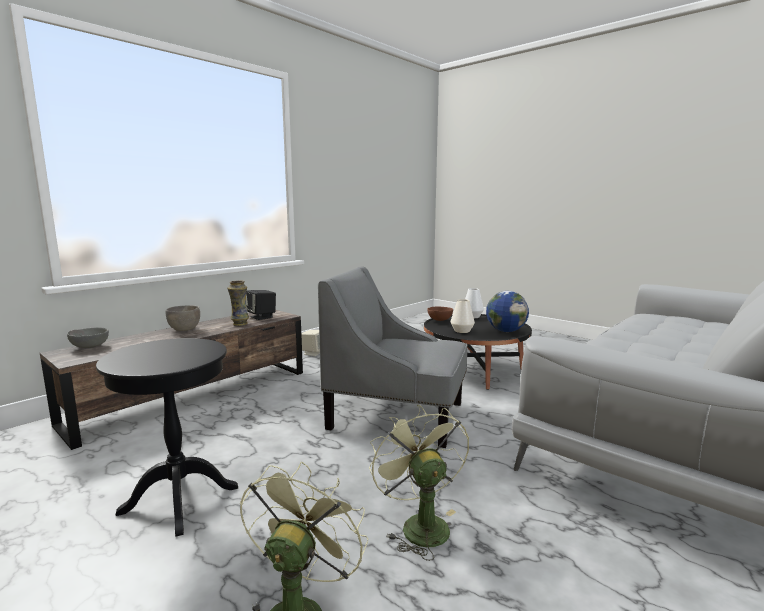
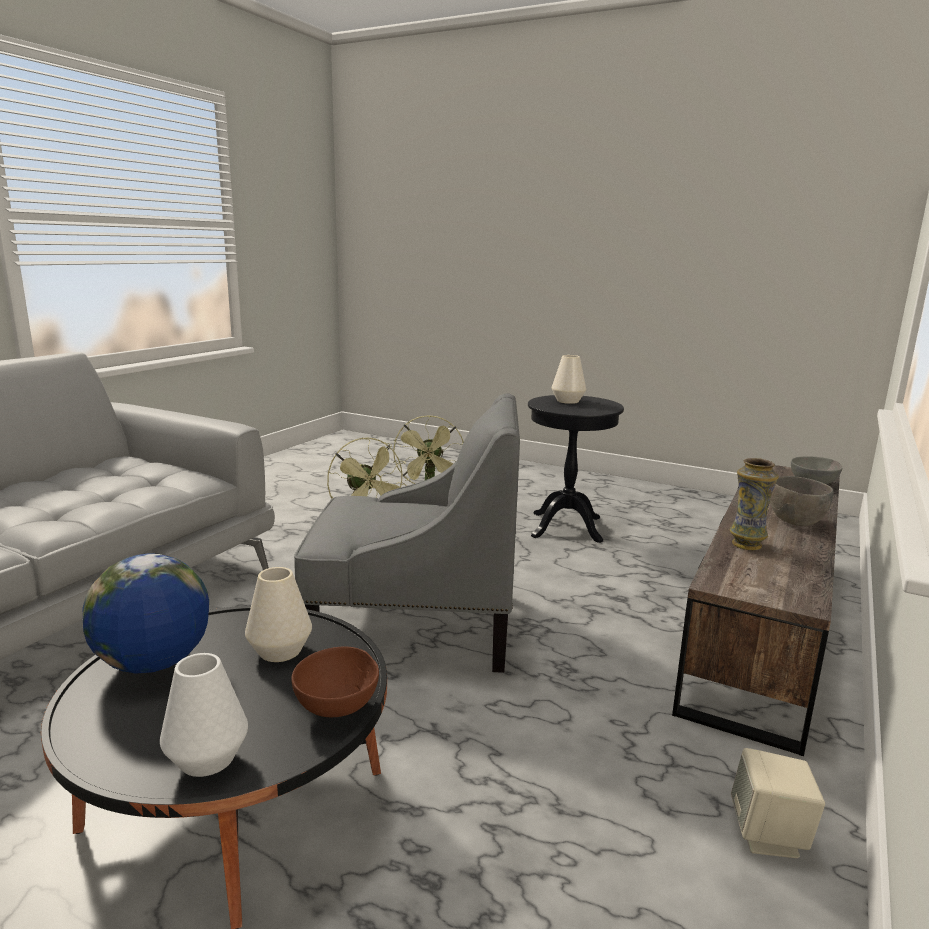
camera: 165 degrees right, 5 degrees up
black speaker [246,290,276,320] -> none
none -> white vase [552,355,586,404]

